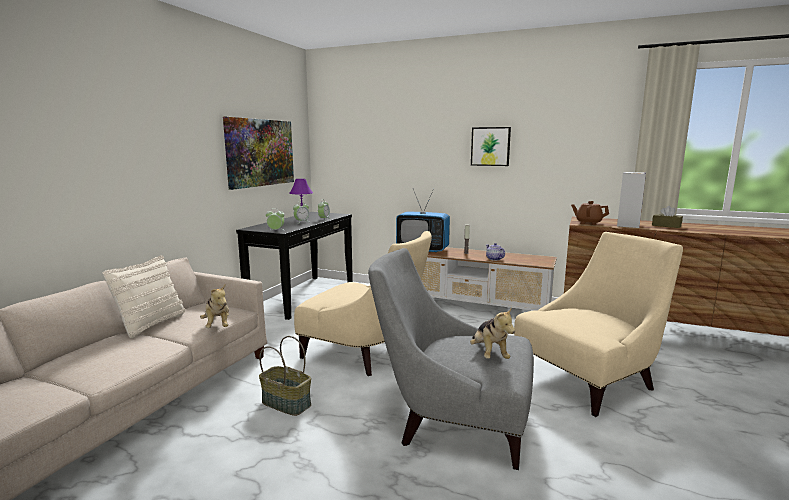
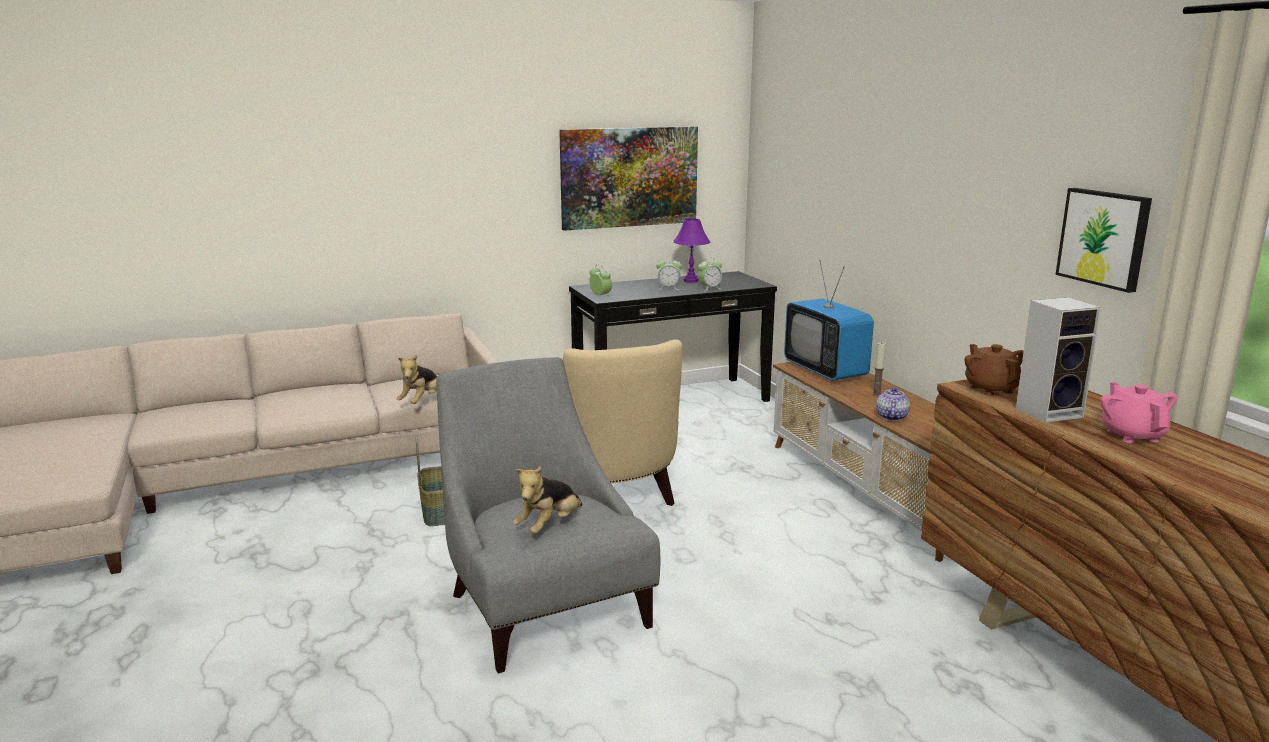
camera: 45 degrees right, 5 degrees up
beige pillow [103,255,186,338] -> none
picture [471,127,511,166] -> picture moved to [1055,188,1152,293]
beige armchair [514,232,683,417] -> none
brown tissue box [652,206,683,228] -> pink teapot [1101,382,1177,443]

